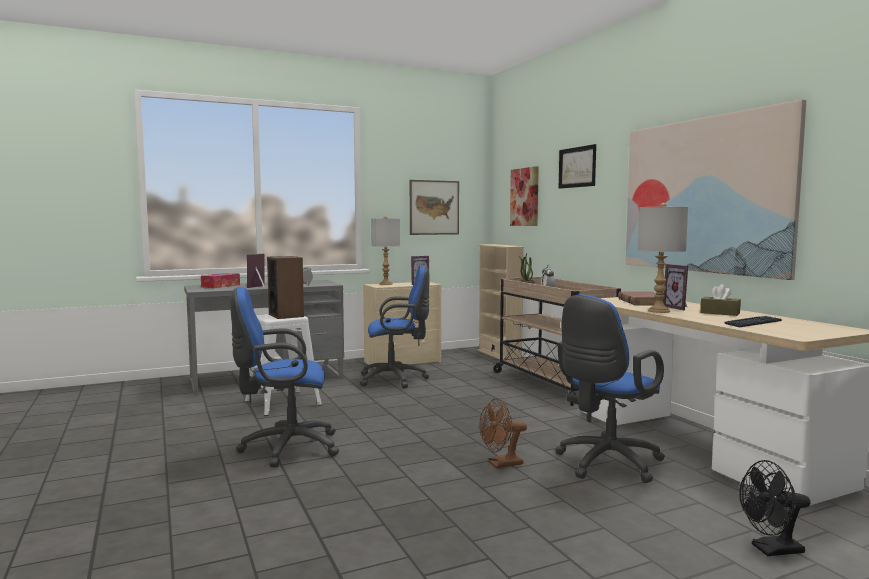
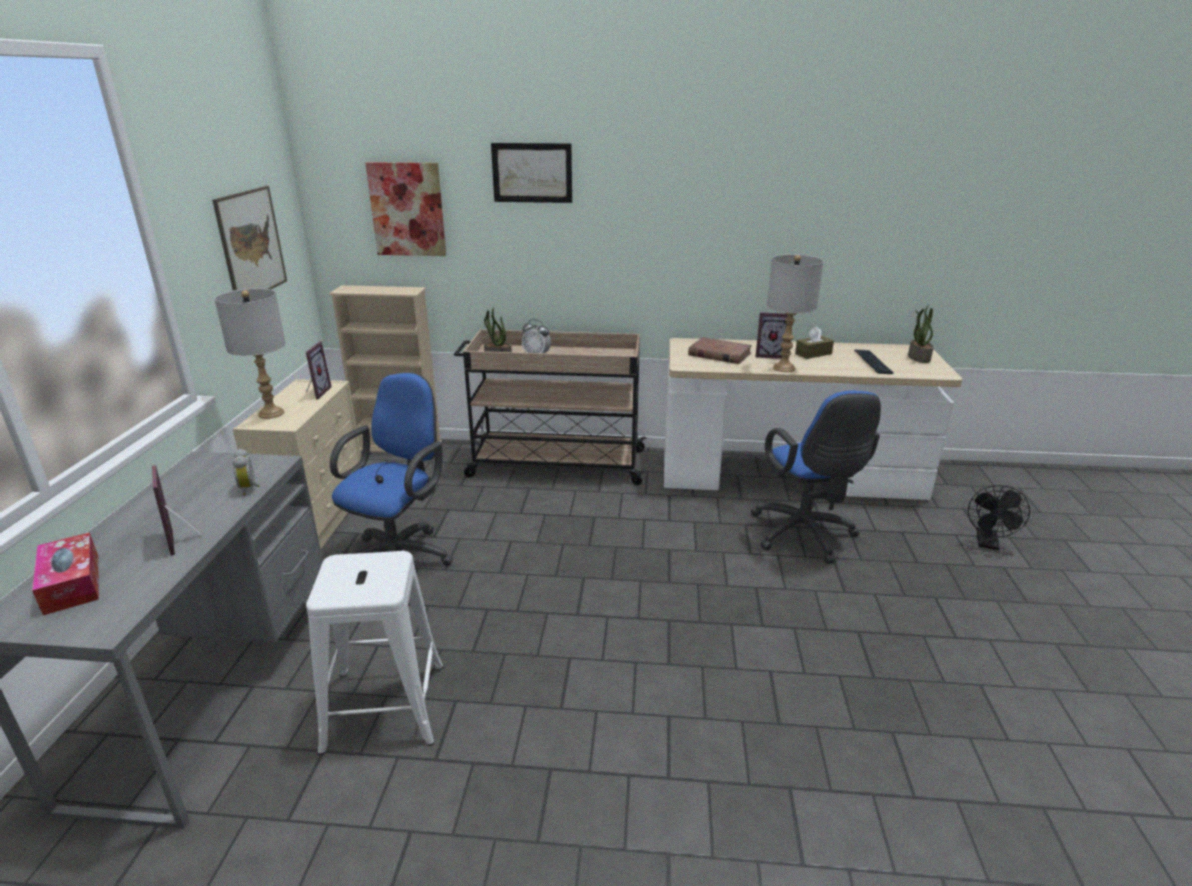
camera: 60 degrees left, 20 degrees up
blue office chair [230,287,339,467] -> none
speaker [267,256,304,319] -> none
brown fan [479,398,527,468] -> none
picture [626,99,806,280] -> none
none -> potted plant [908,305,934,363]

